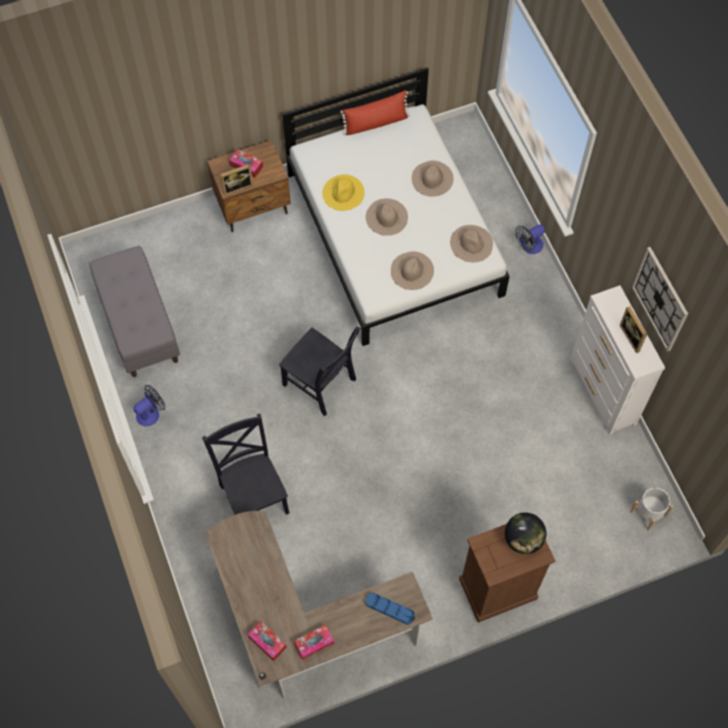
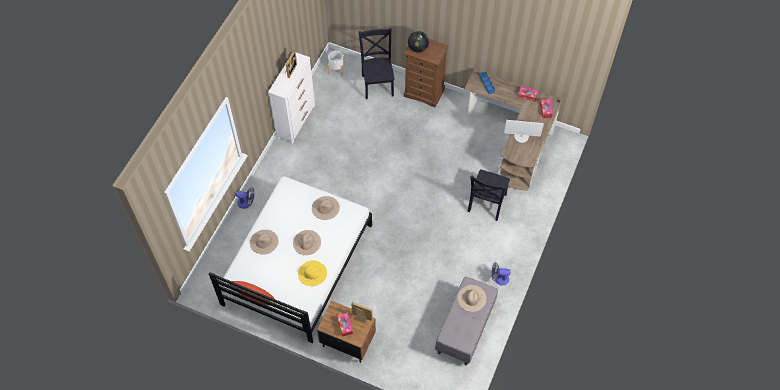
camera: 135 degrees left, 5 degrees down
black chair [279,326,361,416] -> black chair moved to [358,28,395,99]
beige hat [450,225,493,262] -> beige hat moved to [458,285,487,312]
wall clock [632,247,688,352] -> none
none -> monitor [504,120,544,143]

